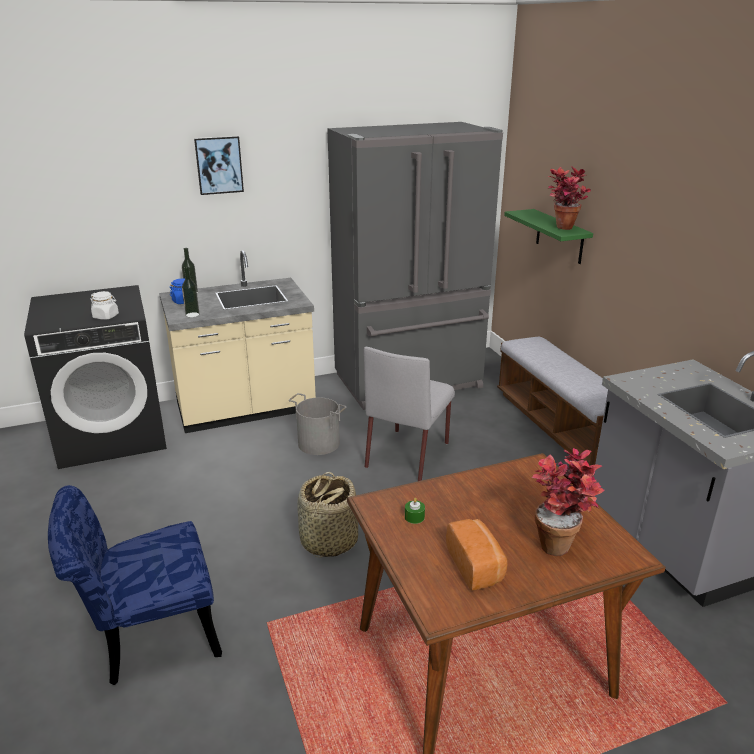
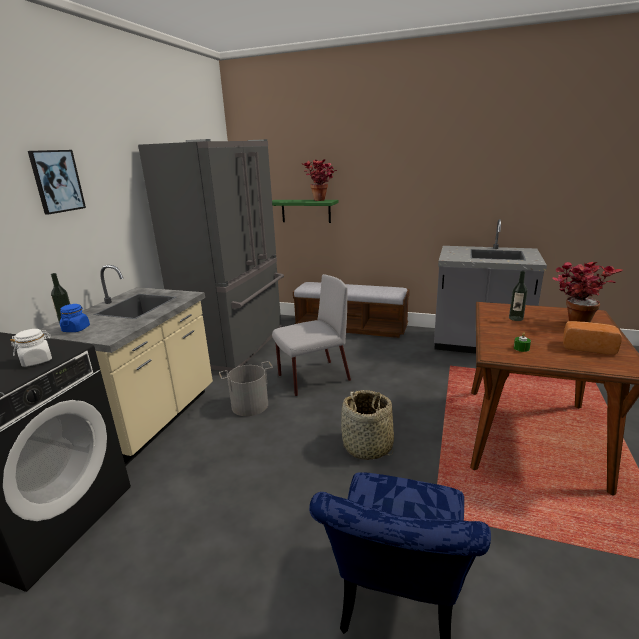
camera: 50 degrees left, 5 degrees down
bottle [182,267,200,318] -> bottle moved to [509,270,528,321]
grey chair [364,347,455,481] -> grey chair turned 90 degrees counterclockwise [272,274,351,396]

